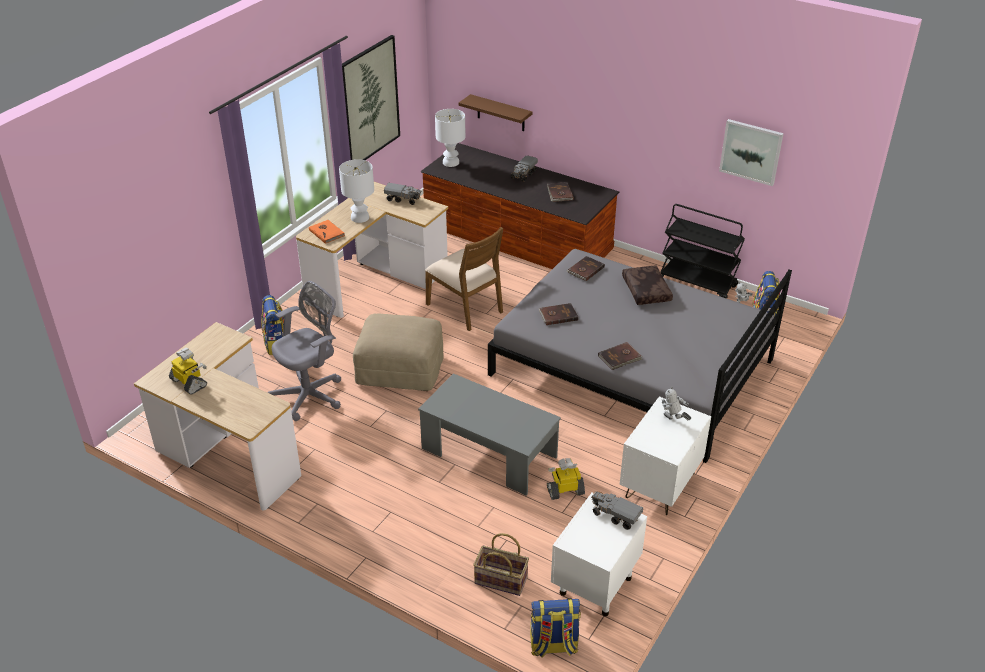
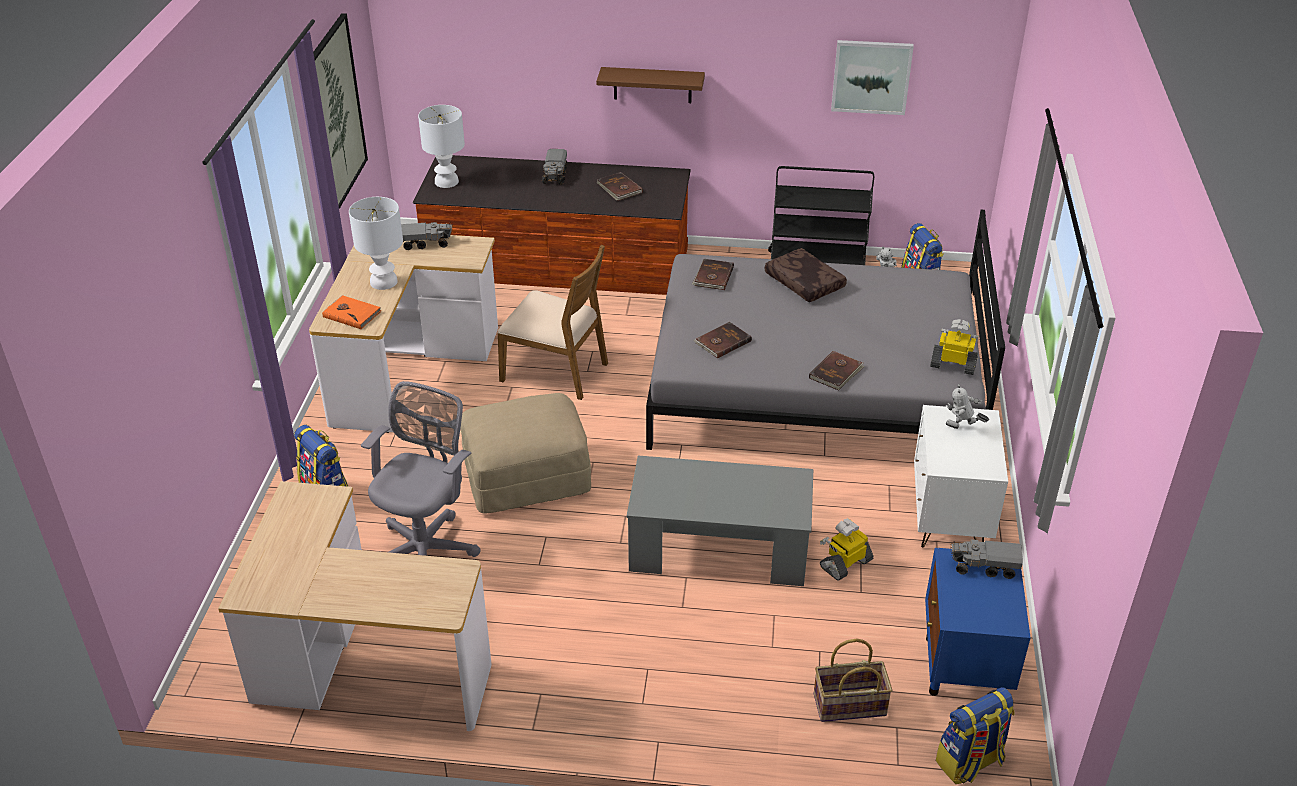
camera: 25 degrees left, 0 degrees up
toy robot [169,348,207,394] -> toy robot moved to [930,319,979,375]
brown shelf [459,94,532,131] -> brown shelf moved to [596,67,705,103]
white nightstand [551,493,647,616] -> blue nightstand [925,548,1031,696]

